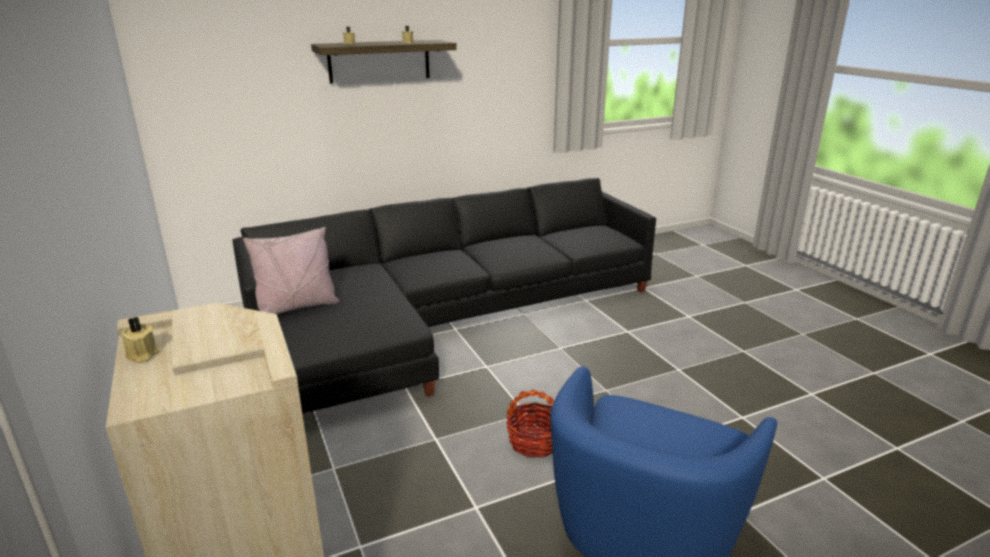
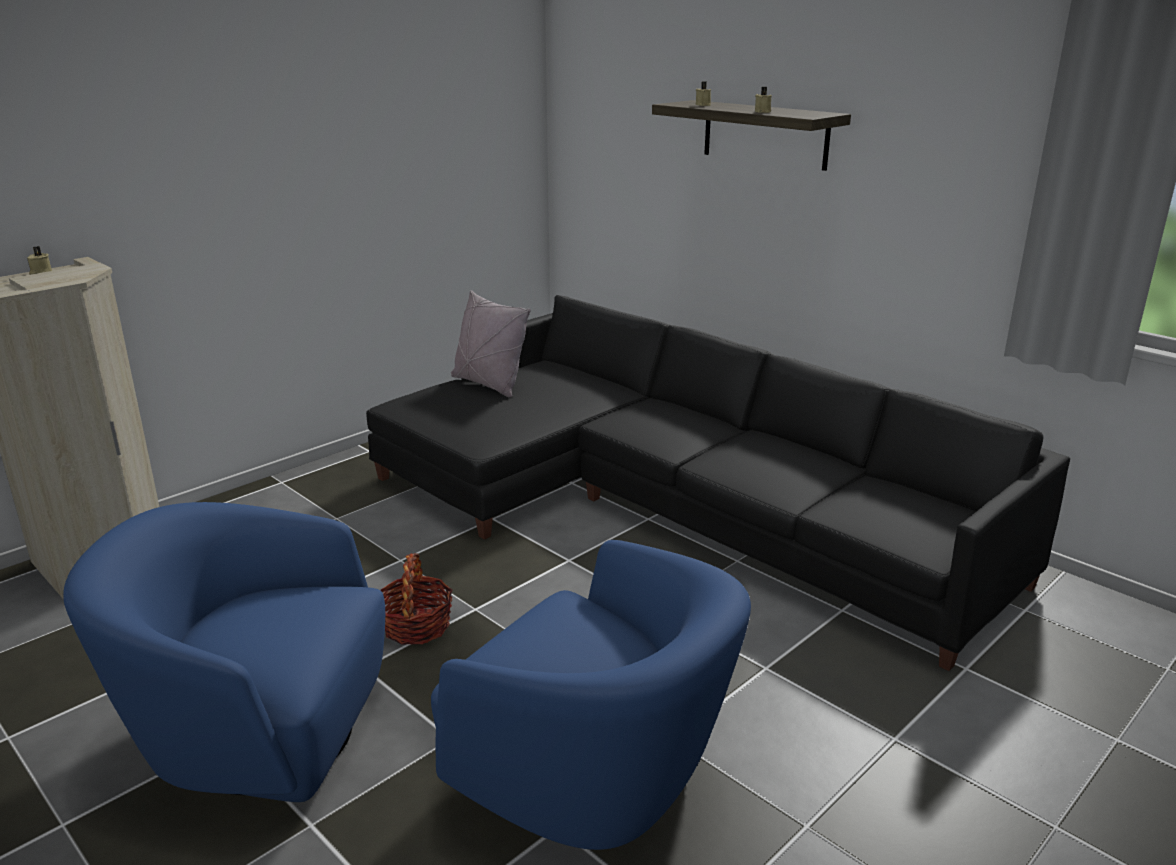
camera: 70 degrees right, 0 degrees up
none -> blue armchair [431,540,751,850]

